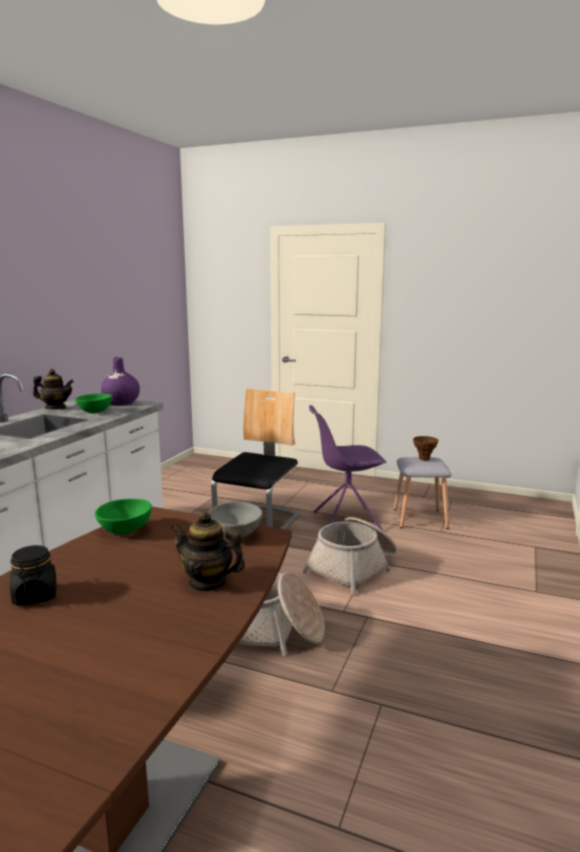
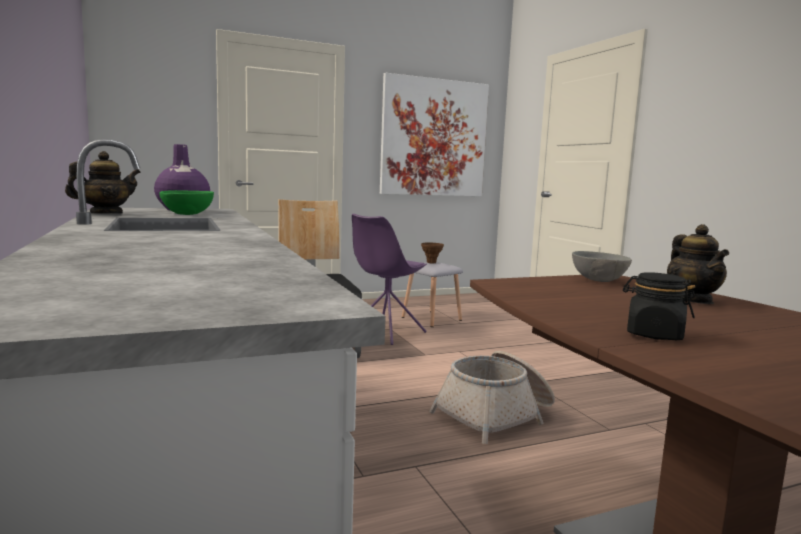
camera: 45 degrees left, 5 degrees down
green bowl [95,499,152,534] -> none
teapot [171,512,245,592] -> teapot turned 75 degrees counterclockwise [667,224,729,304]
basket [302,517,397,595] -> none
none -> picture [380,73,489,196]

